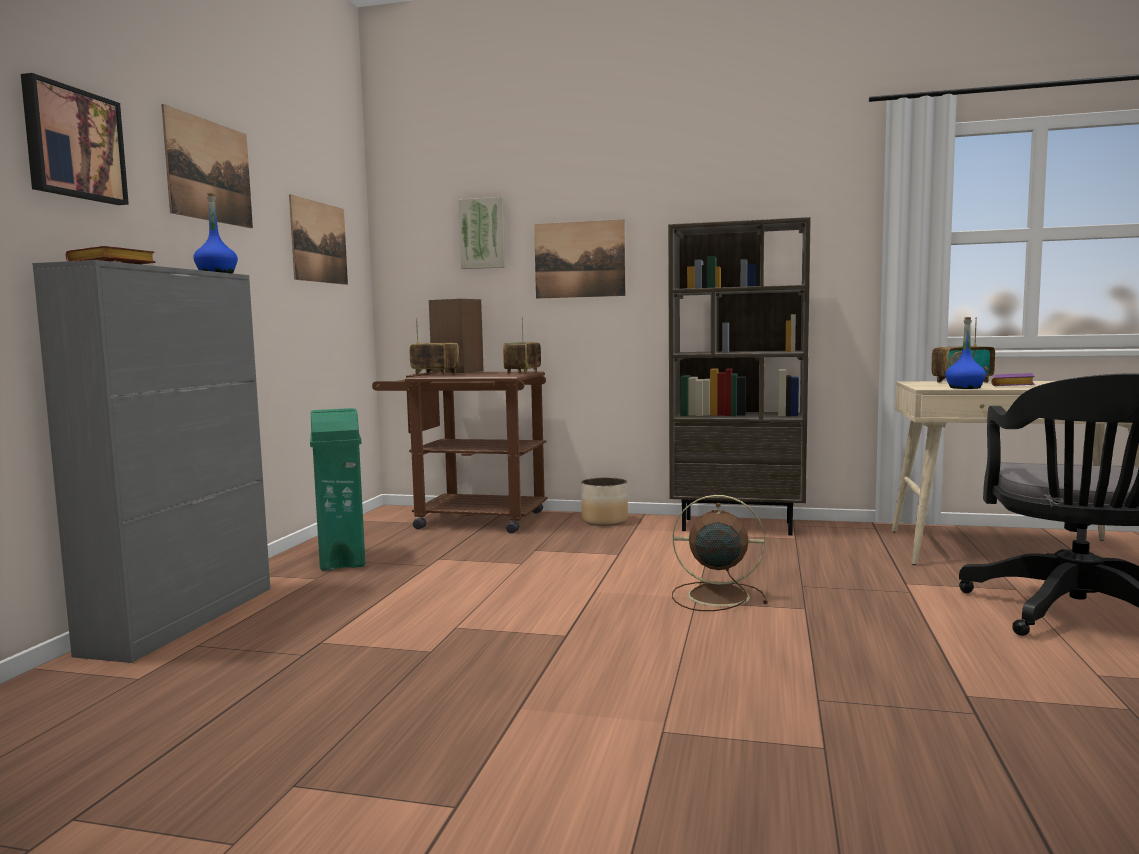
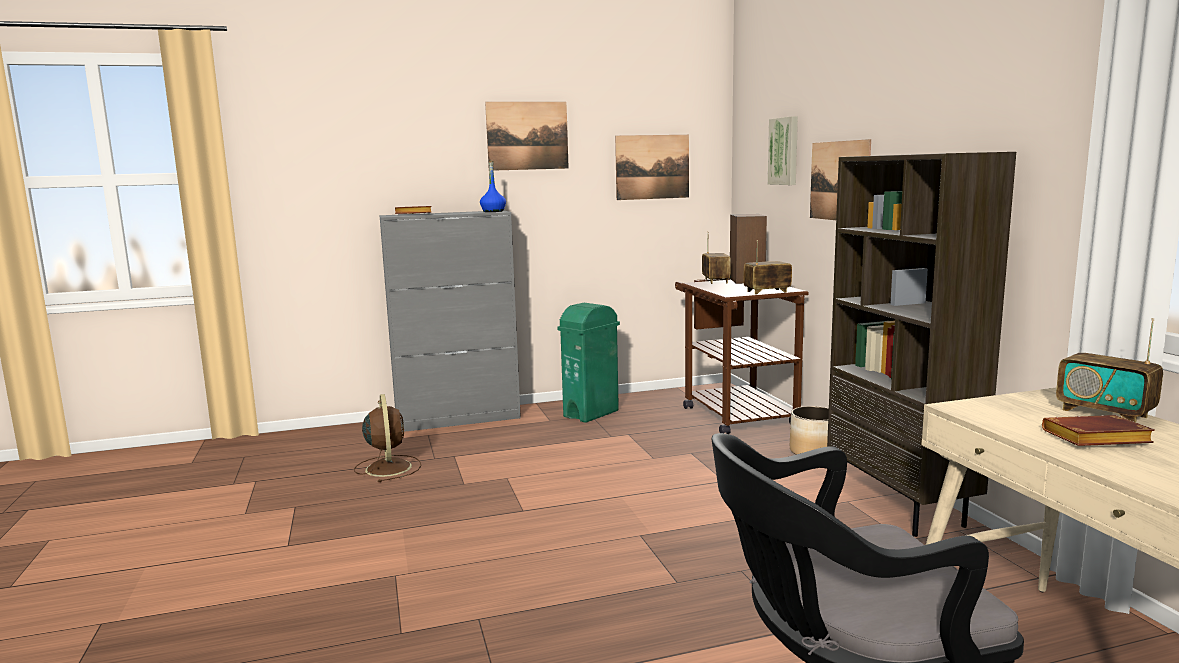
camera: 60 degrees right, 5 degrees up
picture [21,73,129,205] -> none
brown fan [672,495,768,611] -> brown fan moved to [354,394,421,482]
blue bottle [945,317,986,389] -> none
purple book [991,373,1034,386] -> brown book [1042,415,1155,446]

